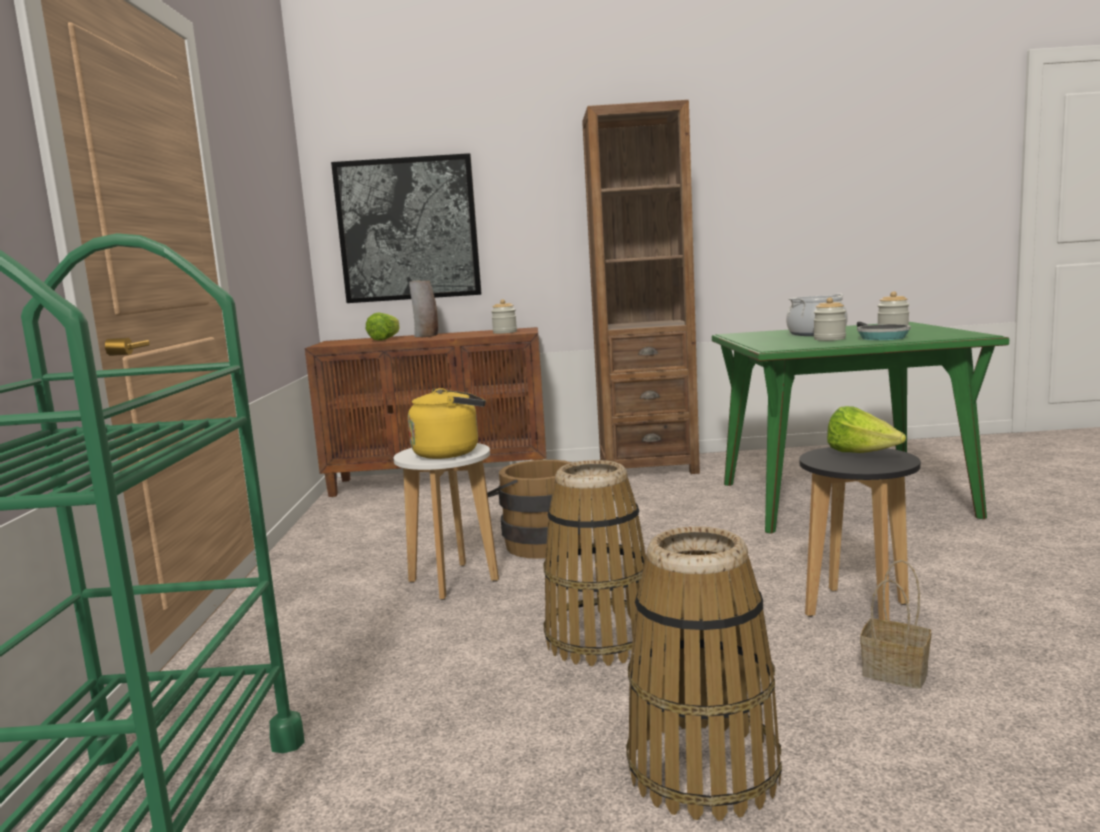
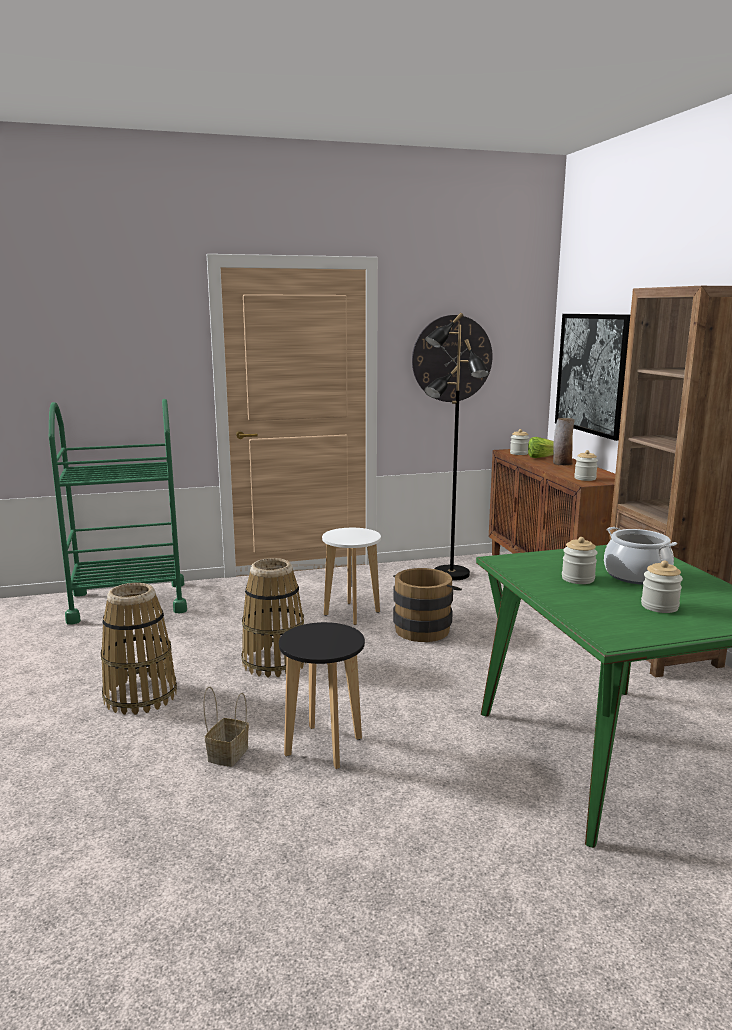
camera: 75 degrees right, 5 degrees up
yellow kettle [408,388,486,459] -> none
lettuce [827,406,906,453] -> none
frying pan [857,322,911,340] -> none
none -> wall clock [412,315,493,402]
none -> black floor lamp [424,312,489,581]
none -> jar [510,429,529,455]

